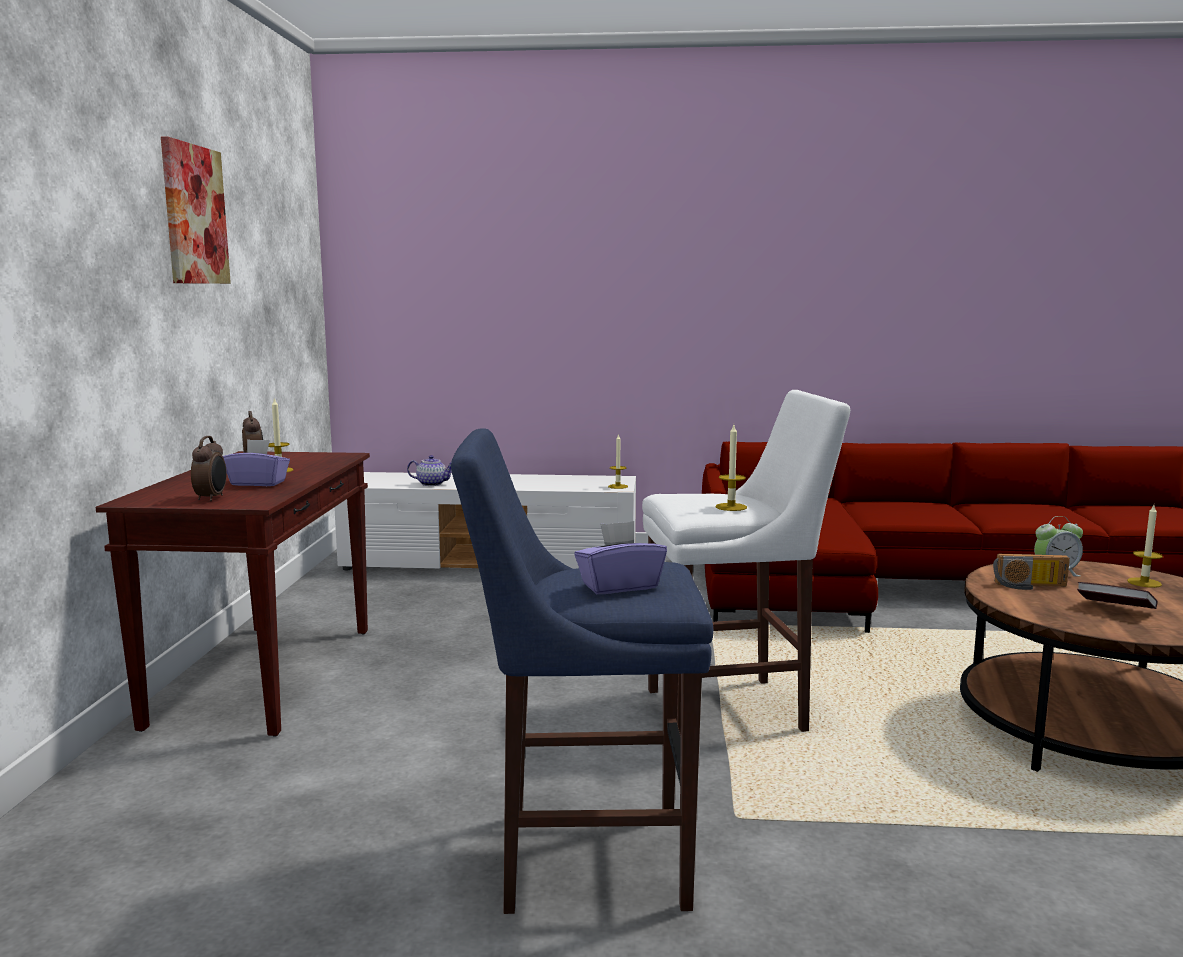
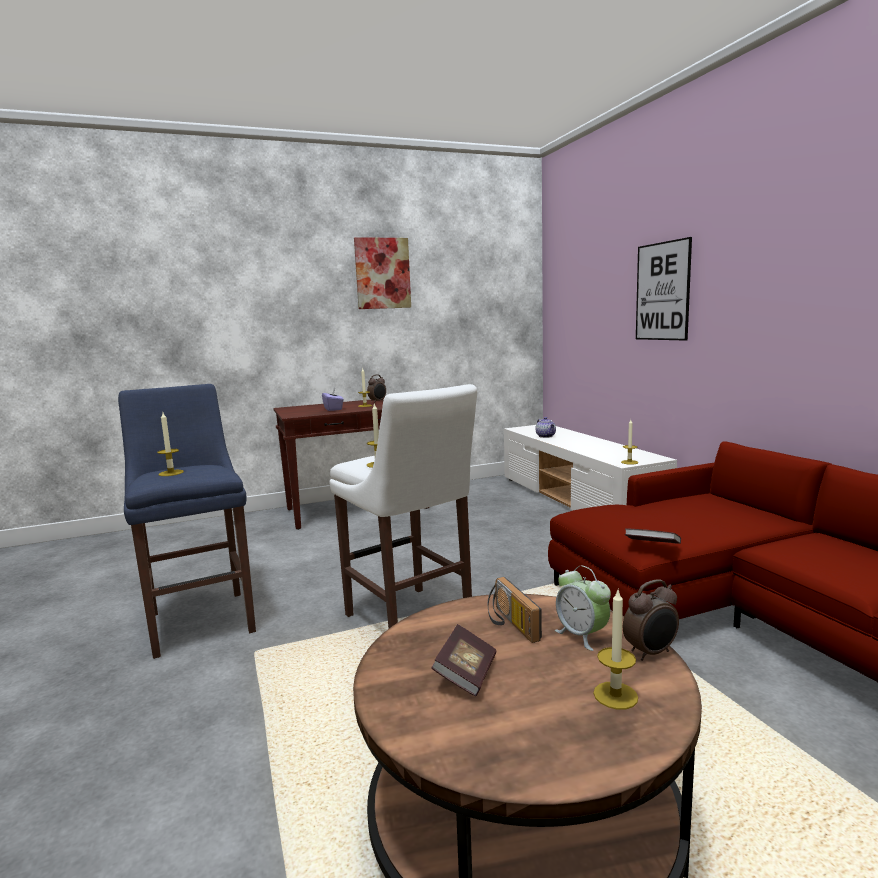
camera: 65 degrees right, 0 degrees up
alarm clock [191,436,227,501] -> alarm clock moved to [623,579,679,661]
purple tissue box [574,521,667,594] -> candle [157,412,184,476]
none -> book [625,528,681,544]
none -> picture [636,237,692,341]

